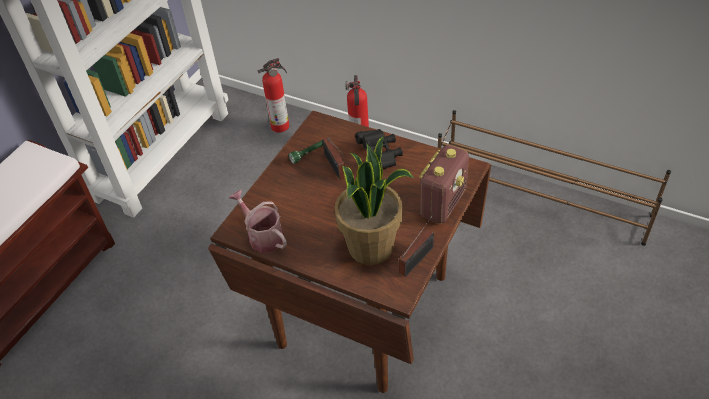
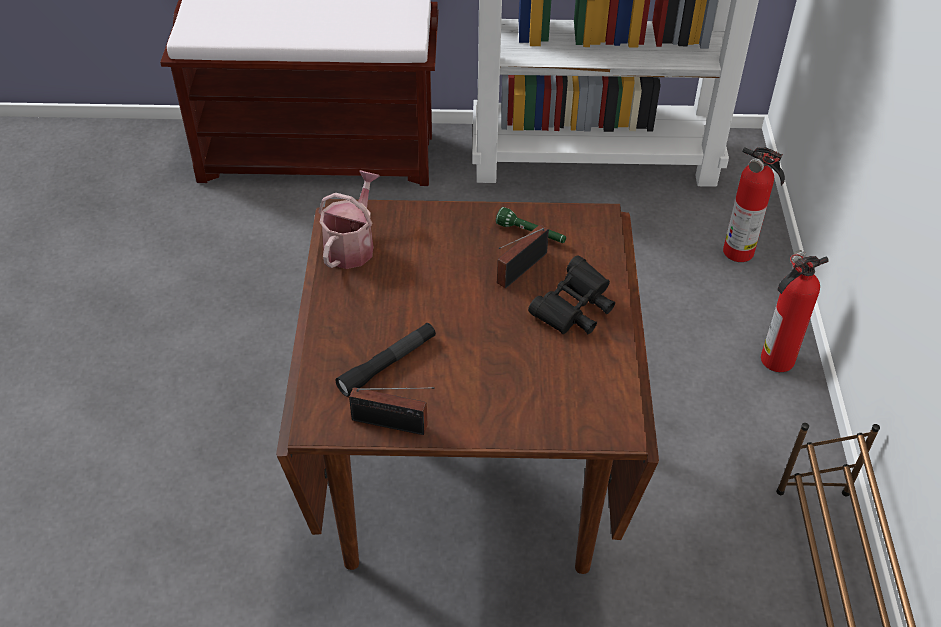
camera: 60 degrees right, 0 degrees up
potted plant [335,136,414,265] -> black flashlight [335,323,436,397]
radio [419,145,469,224] -> none

